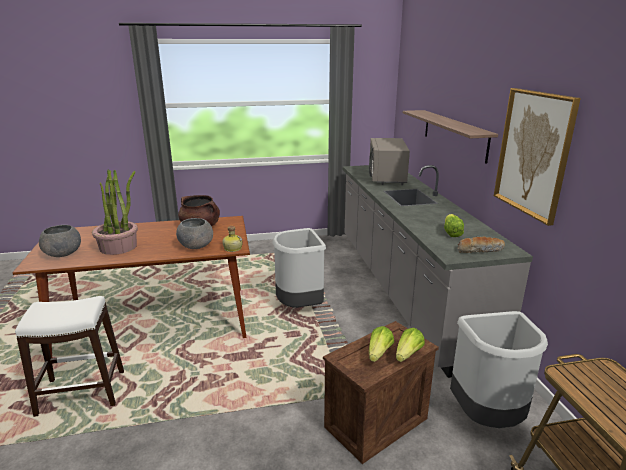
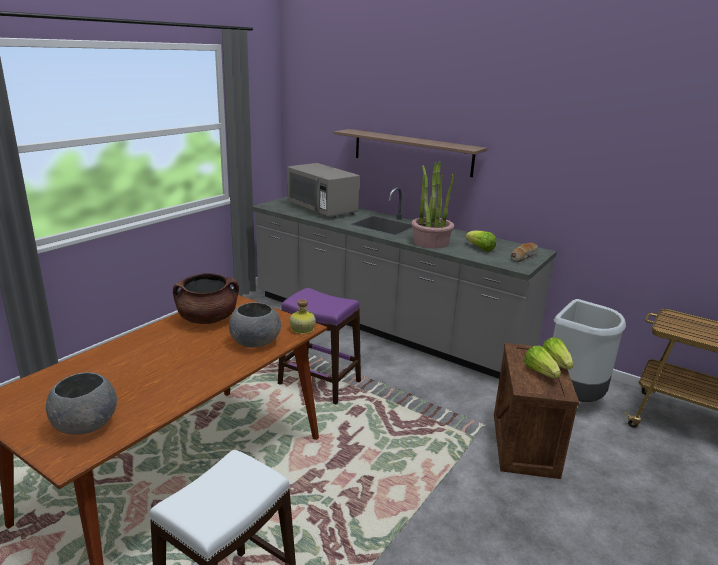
camera: 45 degrees left, 0 degrees up
potted plant [92,169,138,255] -> potted plant moved to [411,162,454,249]
grey trash can [272,228,326,308] -> purple stool [278,288,361,405]
picture [494,88,581,226] -> none

